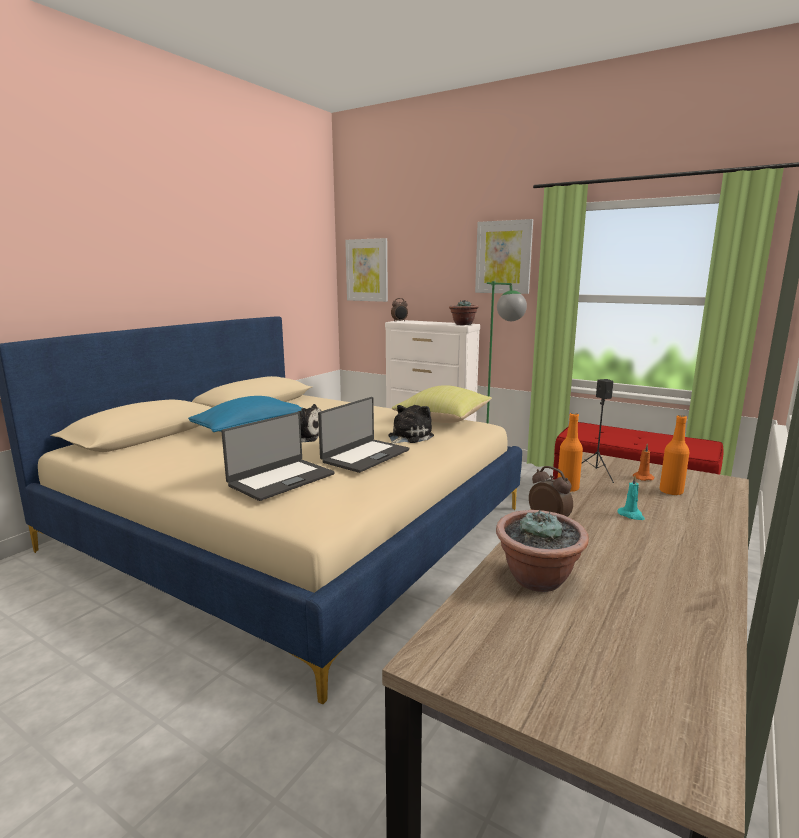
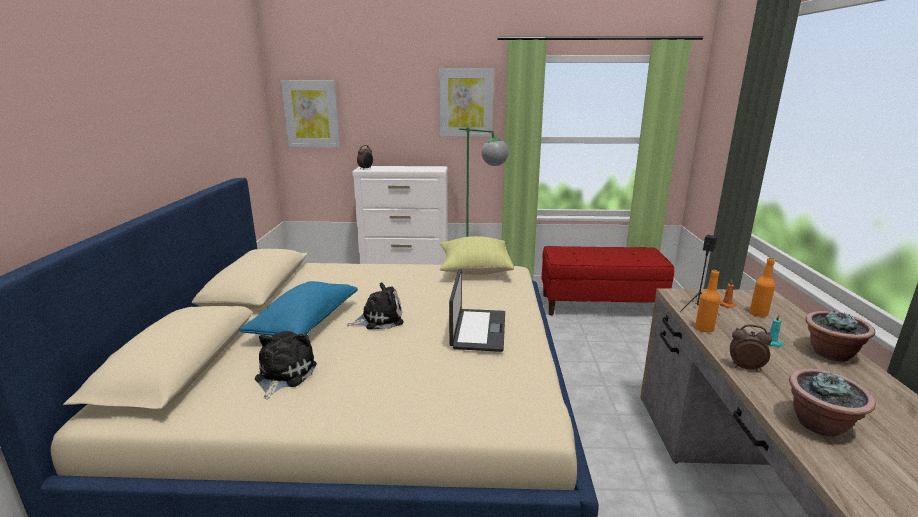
camera: 30 degrees left, 5 degrees up
laptop [221,412,335,501] -> none
plush toy [388,405,434,444] -> plush toy moved to [255,331,317,399]
potted plant [449,301,479,325] -> potted plant moved to [805,310,875,362]

